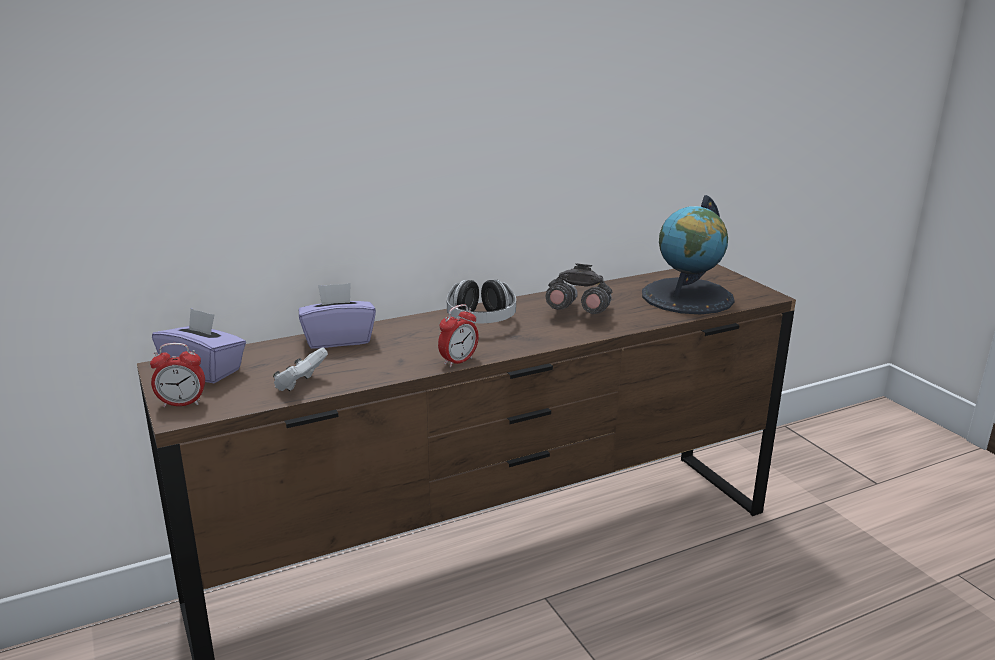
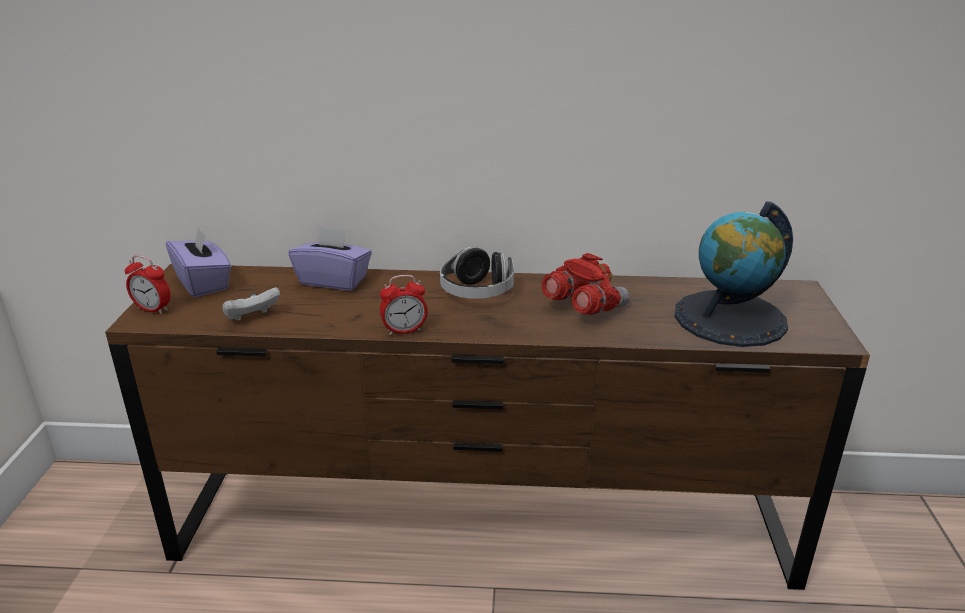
camera: 30 degrees right, 5 degrees up
grey binoculars [545,263,612,314] -> red binoculars [542,253,630,315]

